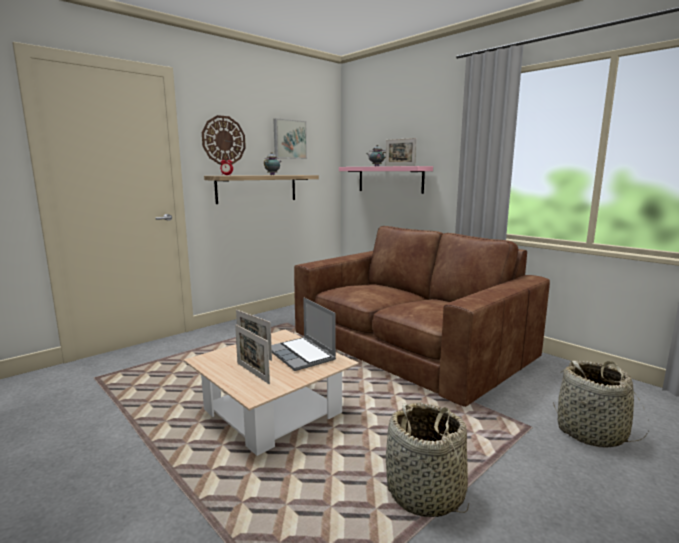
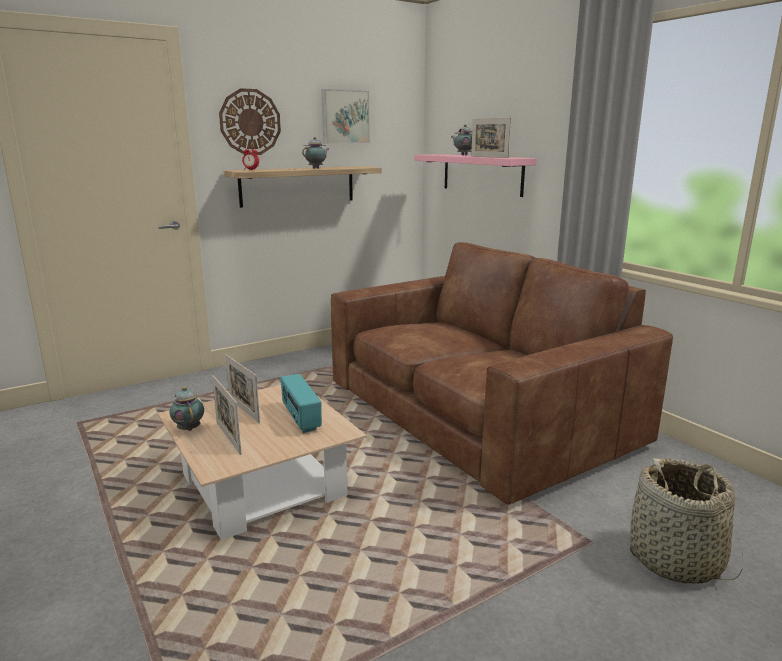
camera: 10 degrees right, 5 degrees up
laptop [272,298,336,371] -> radio [281,374,322,433]
basket [386,403,469,517] -> none
none -> teapot [170,387,204,431]

